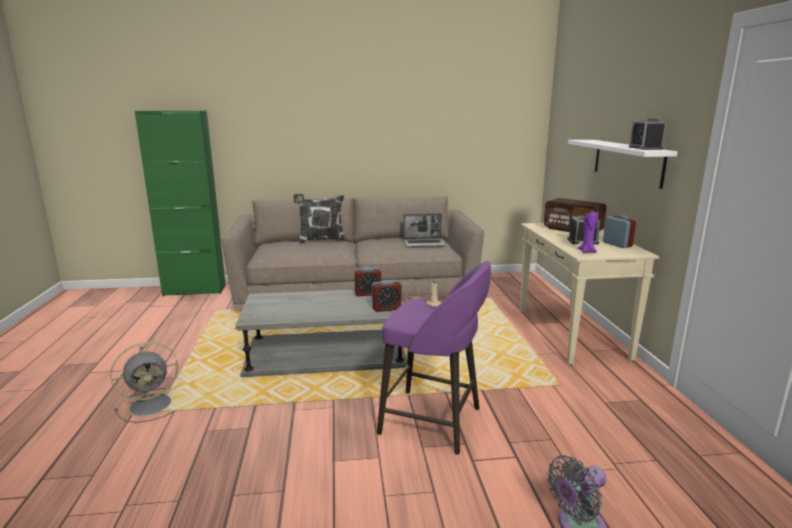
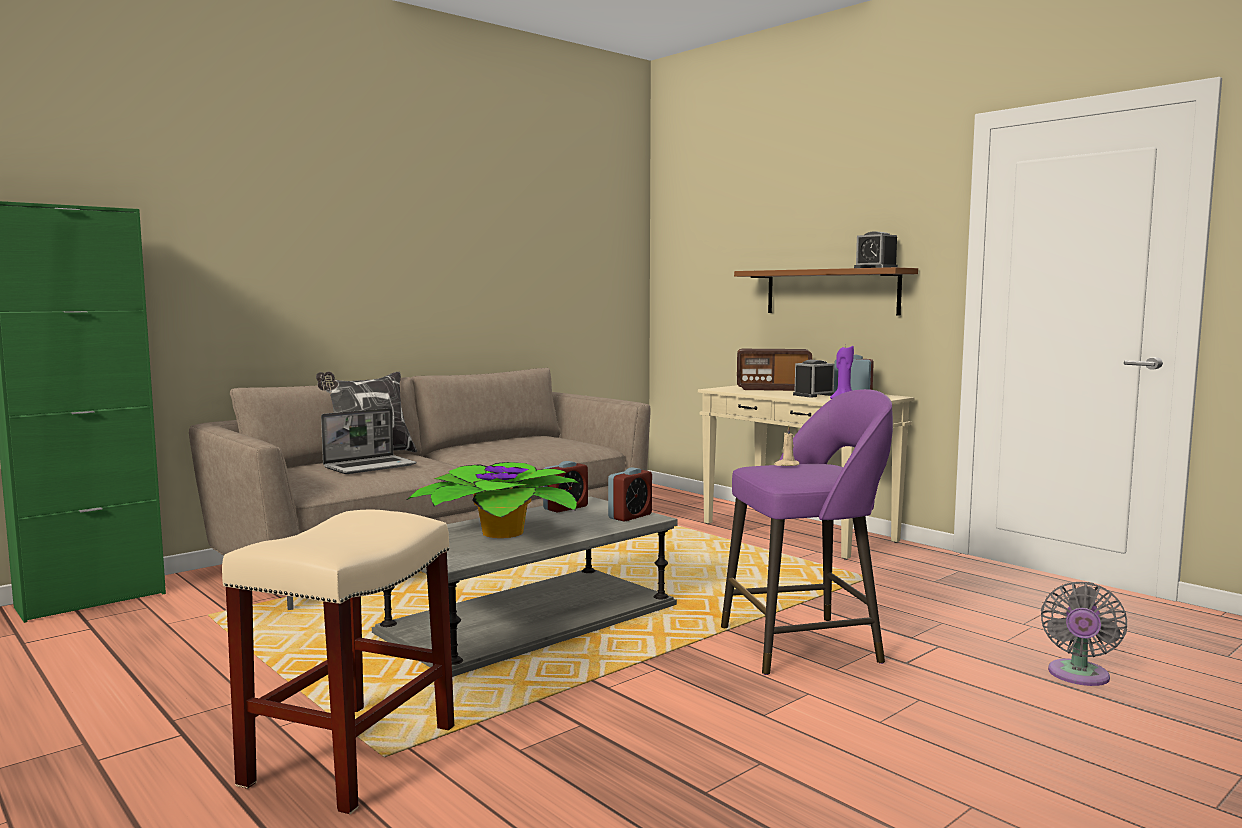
camera: 35 degrees left, 10 degrees down
grey fan [110,342,178,423] -> beige stool [222,509,454,814]
laptop [403,213,446,247] -> laptop moved to [321,408,417,474]
white shelf [568,140,678,189] -> brown shelf [734,267,918,316]
none -> potted plant [407,462,580,538]

